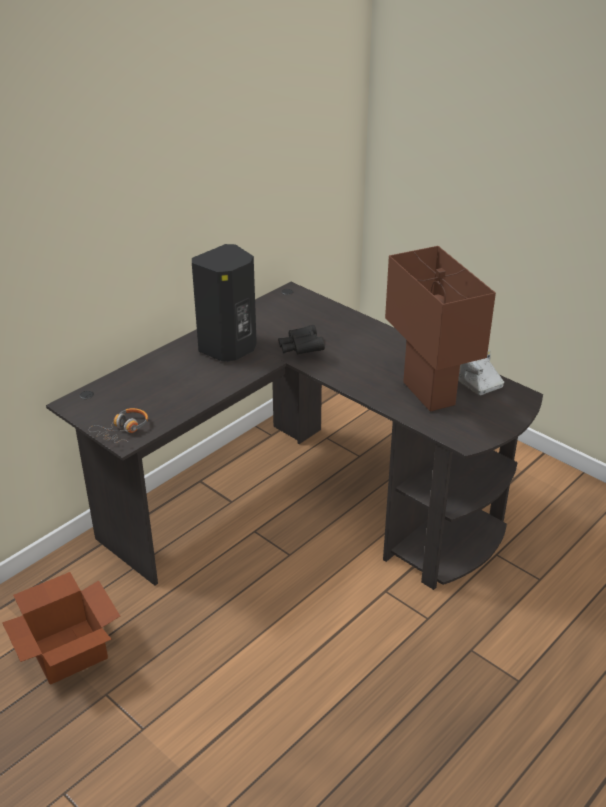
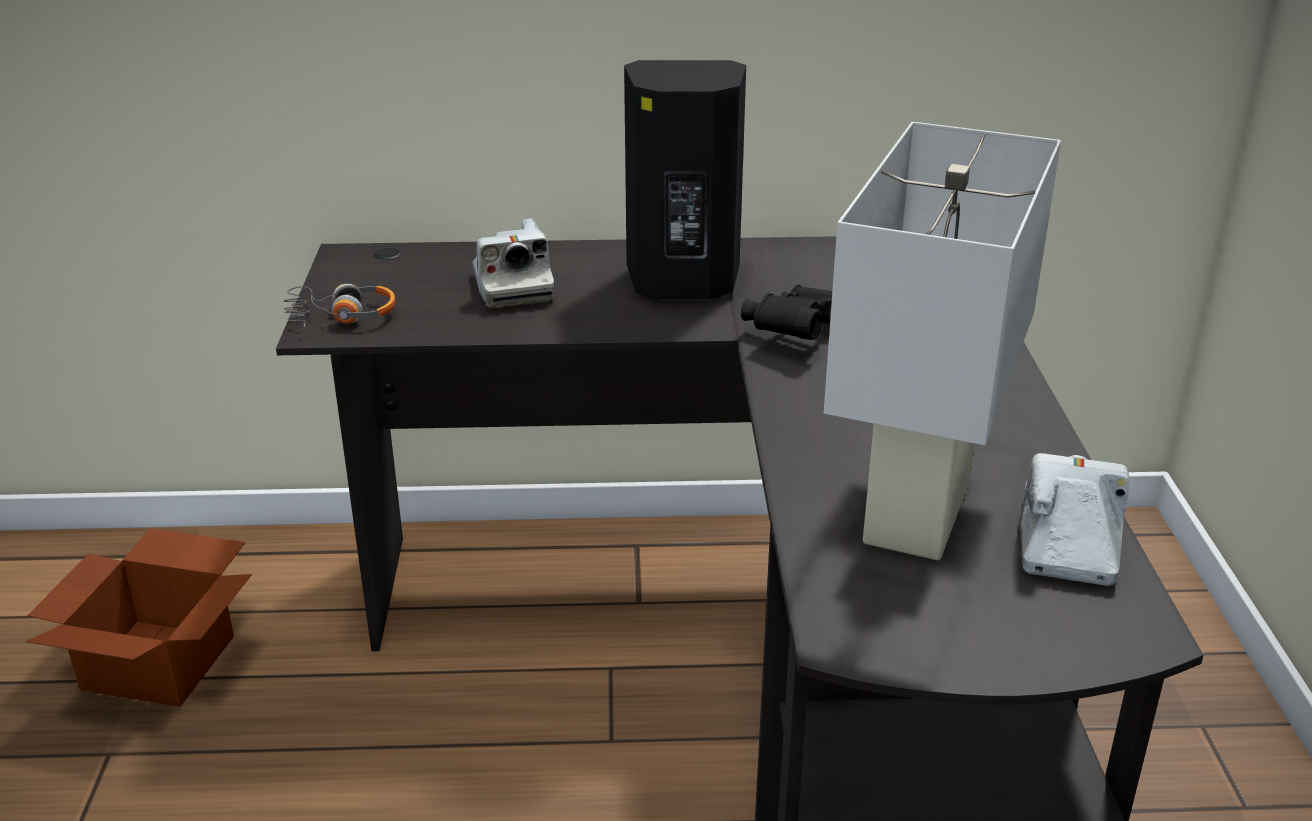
camera: 45 degrees right, 5 degrees down
brown table lamp [385,246,496,412] -> white table lamp [824,122,1061,560]
none -> camera [473,219,554,308]

